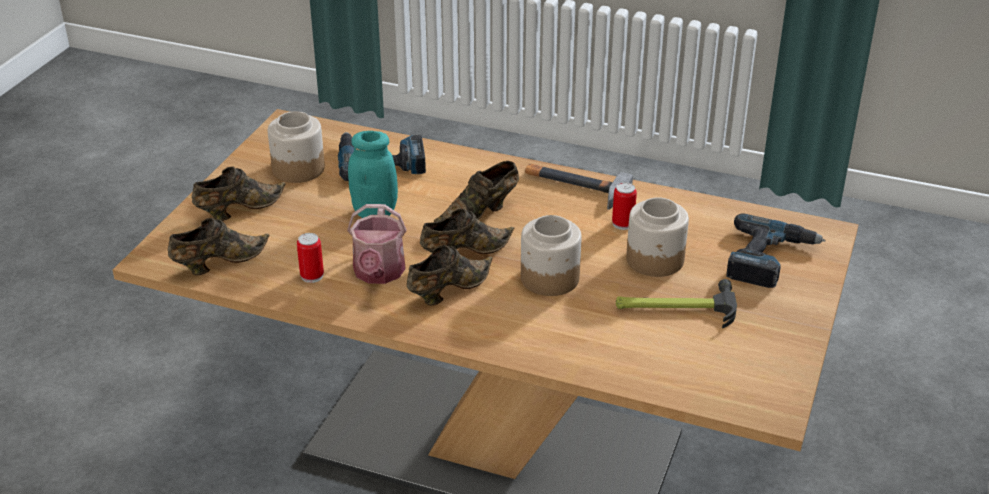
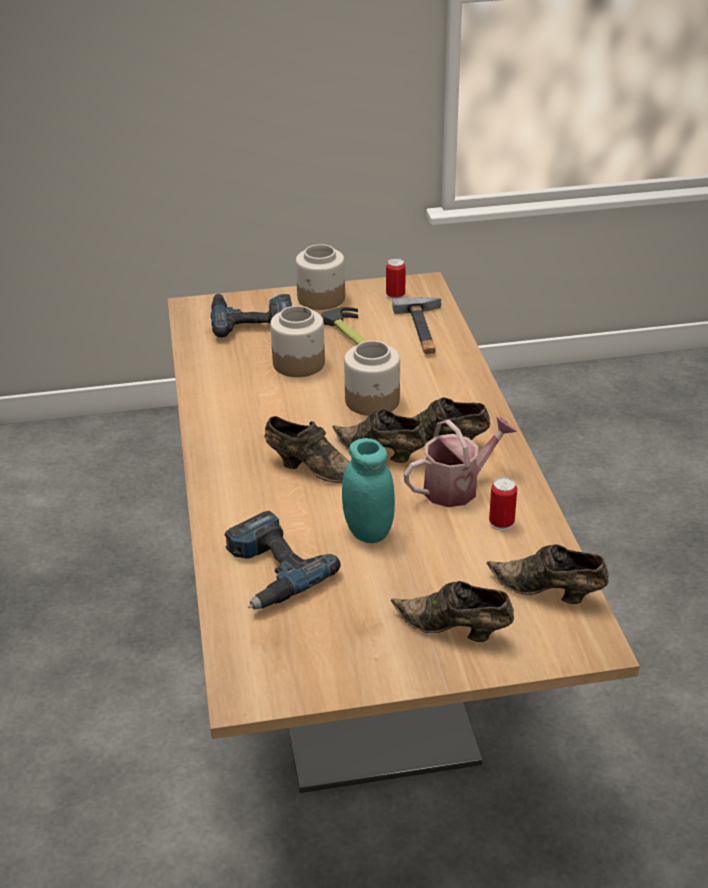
camera: 120 degrees left, 0 degrees up
jar [268,111,325,183] -> jar moved to [296,244,345,310]
hammer [525,164,633,210] -> hammer moved to [392,297,441,354]
can [612,182,637,230] -> can moved to [386,258,406,300]

